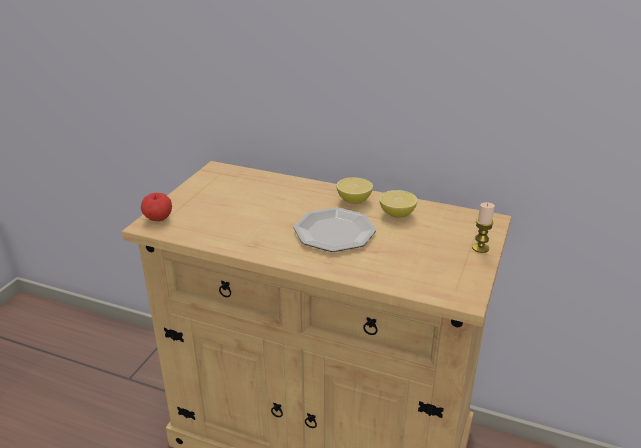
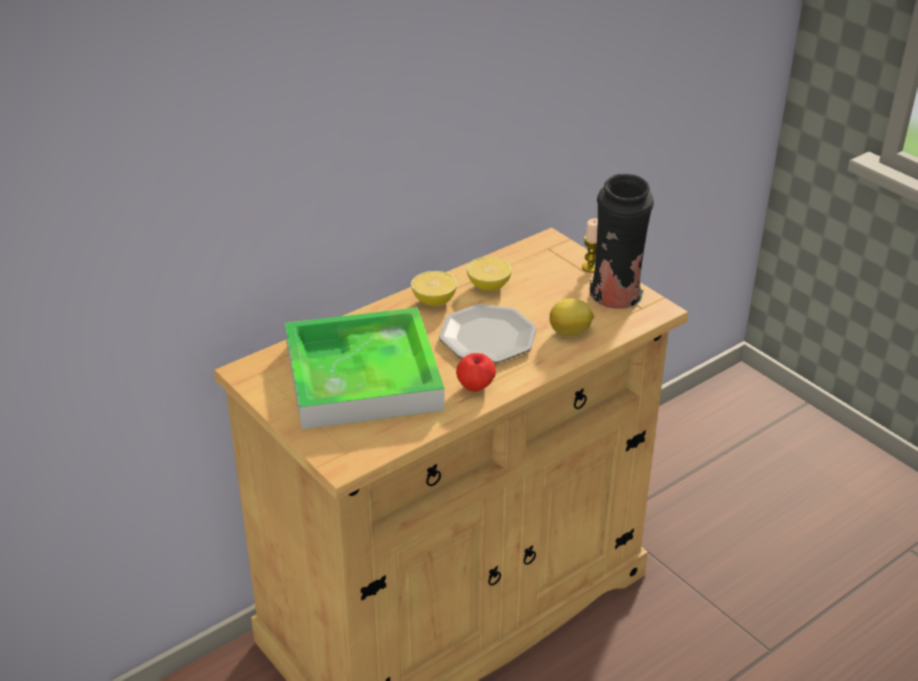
camera: 60 degrees left, 5 degrees up
apple [141,193,172,221] -> apple moved to [456,353,496,392]
none -> tray [285,307,445,429]
none -> lemon [550,299,594,336]
none -> black vase [589,174,654,309]

